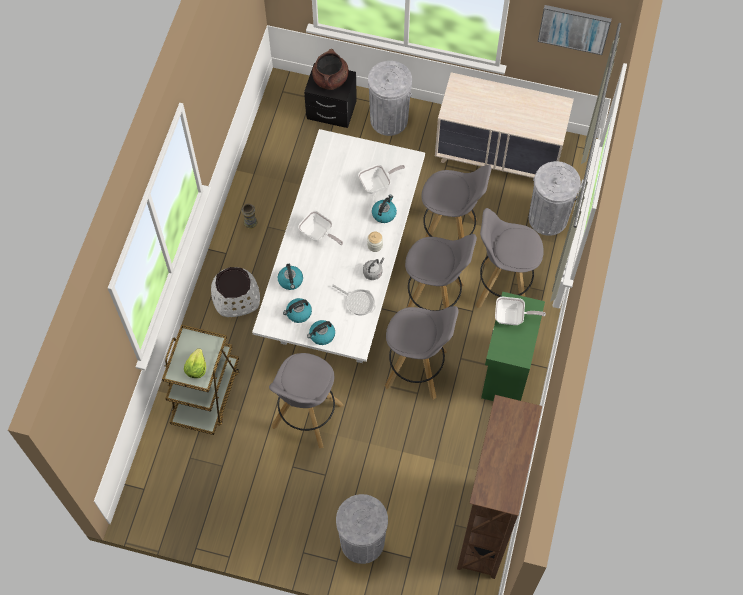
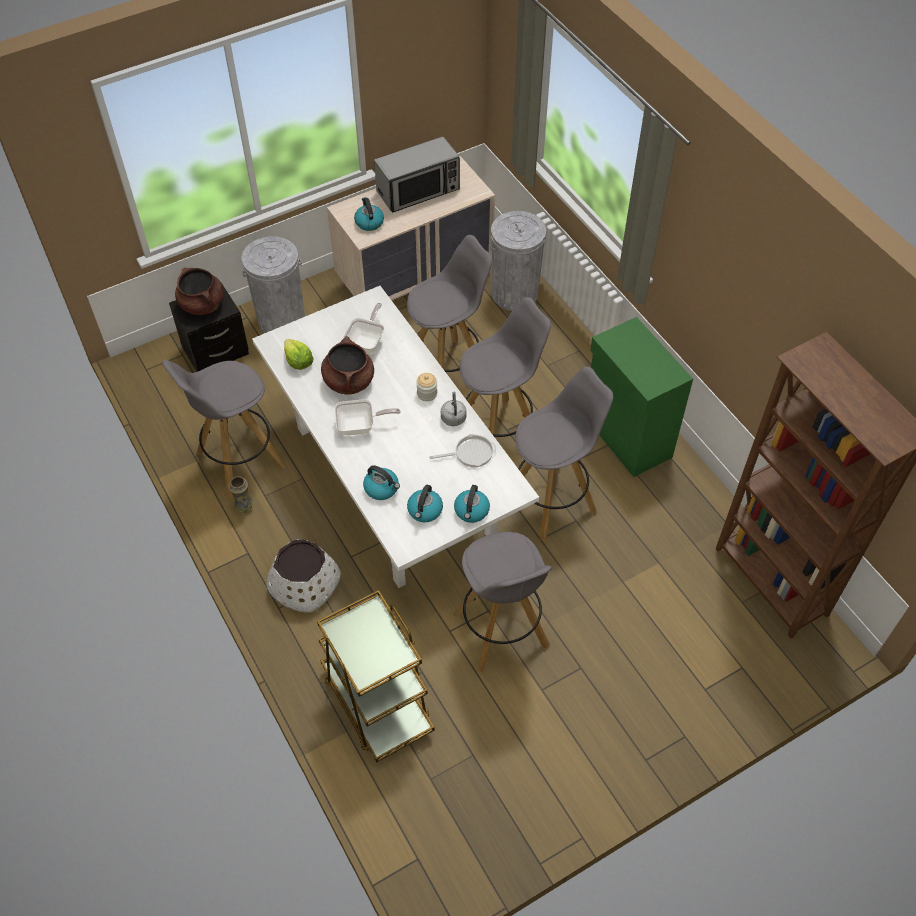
camera: 45 degrees left, 10 degrees down
lettuce [184,348,206,378] -> lettuce moved to [284,339,314,370]
grey trash can [336,494,388,564] -> none
kettle [372,195,397,223] -> kettle moved to [354,197,384,231]
grey stool [476,208,544,308] -> grey stool moved to [162,360,285,498]
frying pan [495,297,546,325] -> none
picture [538,5,612,55] -> none
none -> brown cooking pot [321,336,374,394]
none -> microwave [374,136,460,213]

